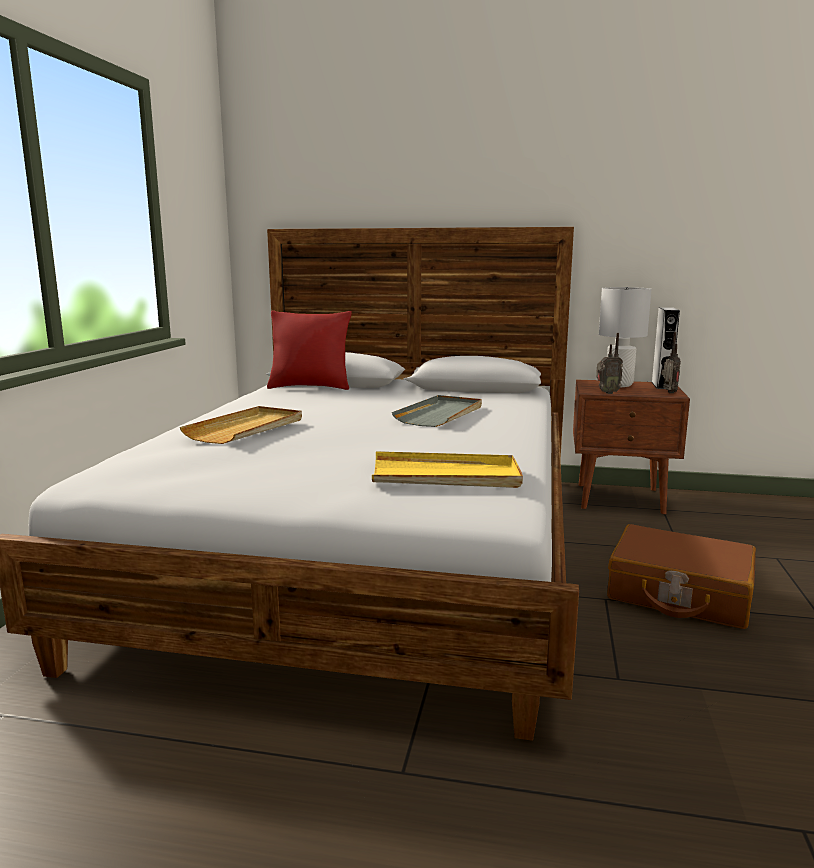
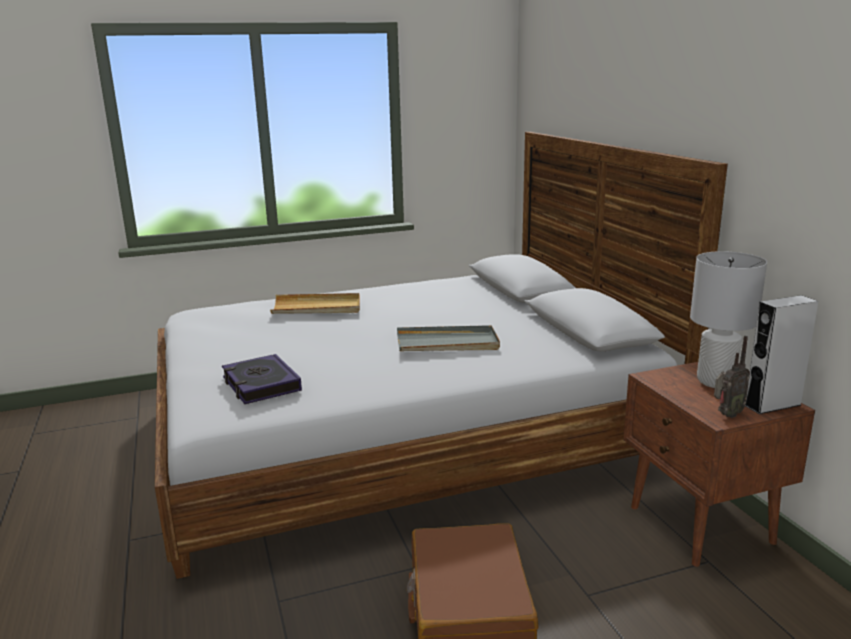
camera: 60 degrees right, 5 degrees up
red pillow [267,311,352,390] -> none
yellow tray [372,451,523,488] -> book [222,354,302,404]
radio [596,333,623,394] -> none

